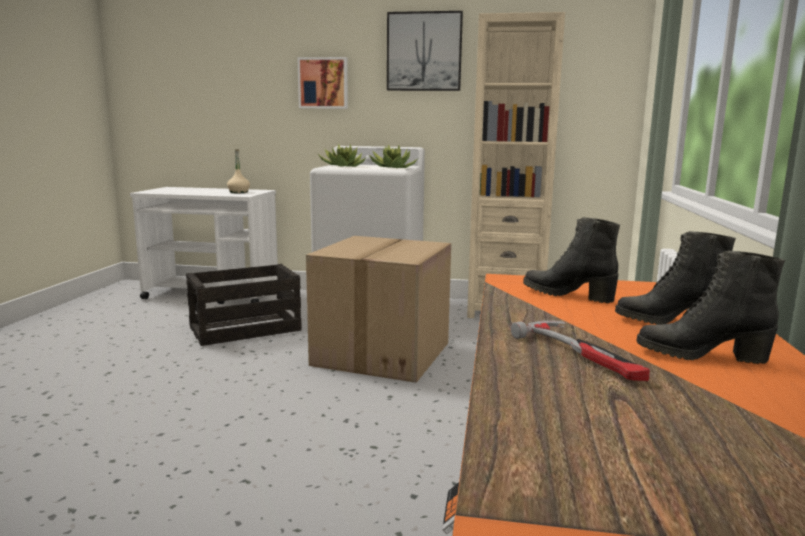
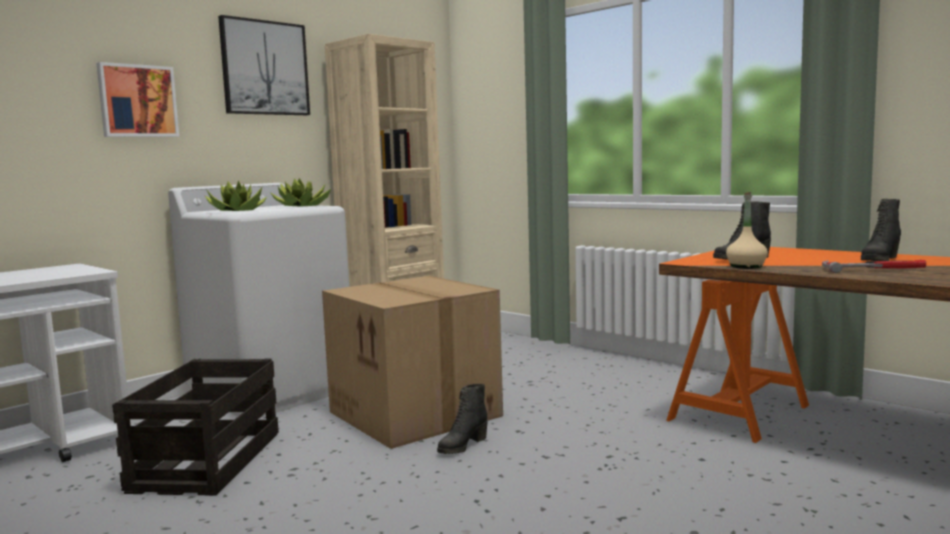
camera: 55 degrees left, 5 degrees down
beige bottle [227,149,250,193] -> beige bottle moved to [726,192,768,269]
black boot [615,231,736,325] -> black boot moved to [437,384,488,454]

